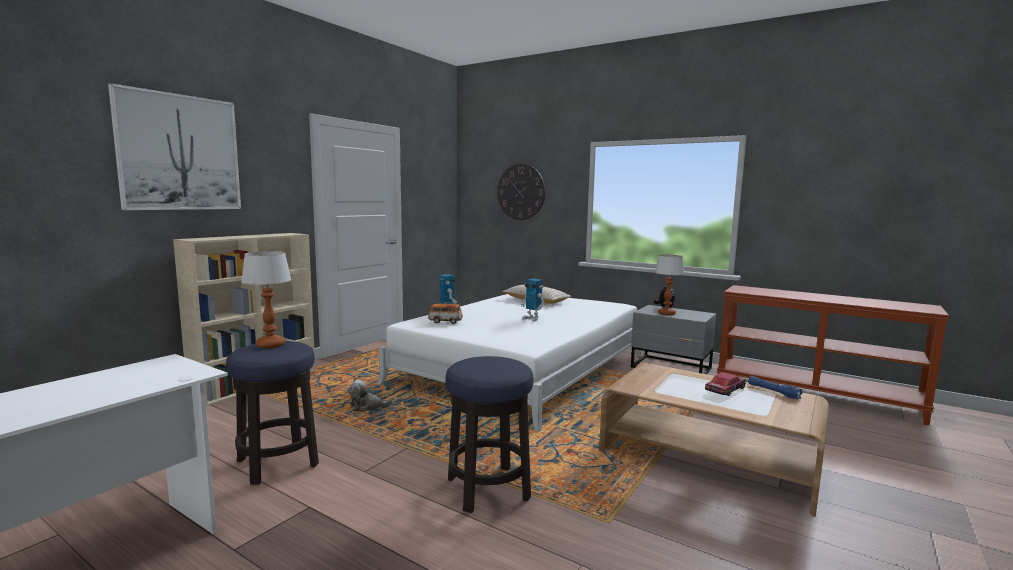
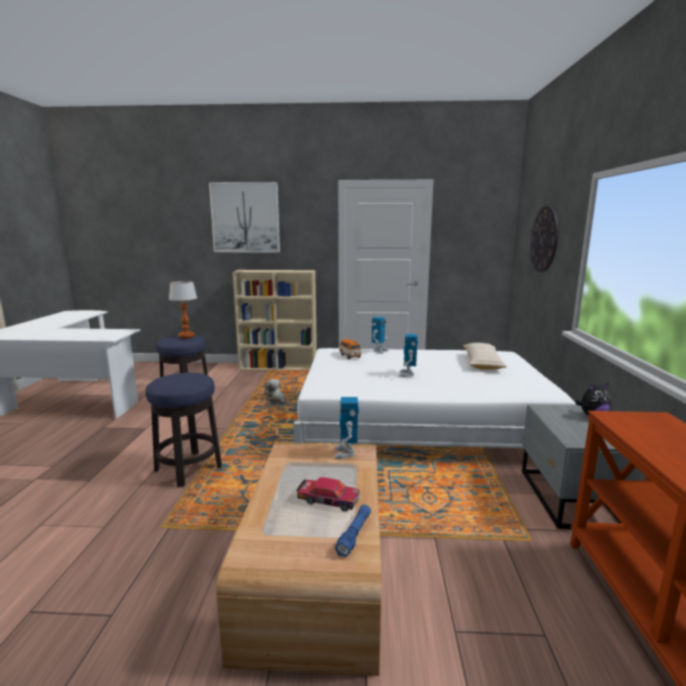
camera: 60 degrees right, 5 degrees up
table lamp [655,254,685,315] -> none
none -> toy robot [334,397,359,459]

